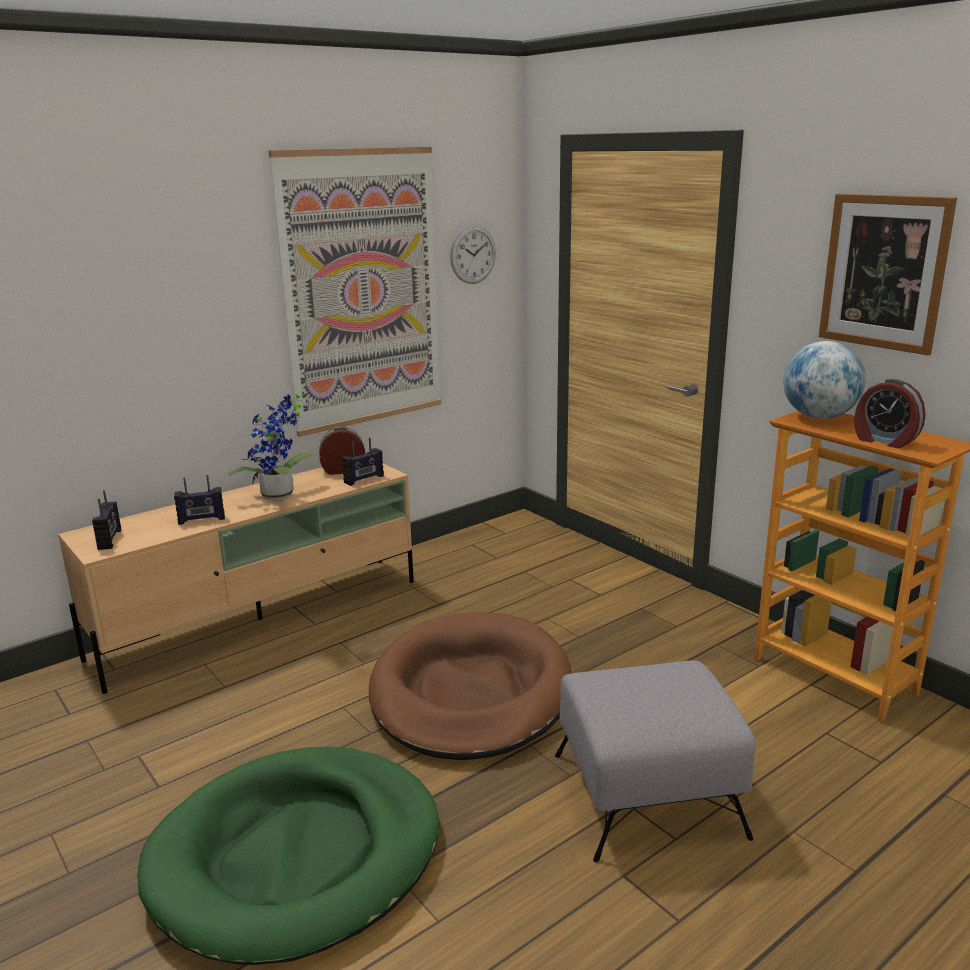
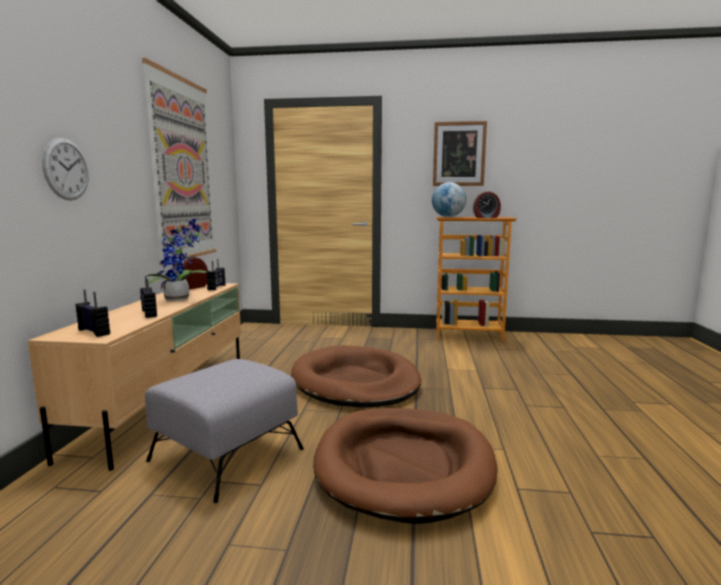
camera: 45 degrees left, 10 degrees down
green dog bed [137,746,440,965] -> brown dog bed [313,408,498,524]
radio [174,475,225,525] -> radio turned 120 degrees clockwise [140,277,157,318]
wall clock [450,225,496,284] -> wall clock moved to [42,138,89,201]
grey ottoman [555,660,756,862] -> grey ottoman moved to [145,359,304,503]

